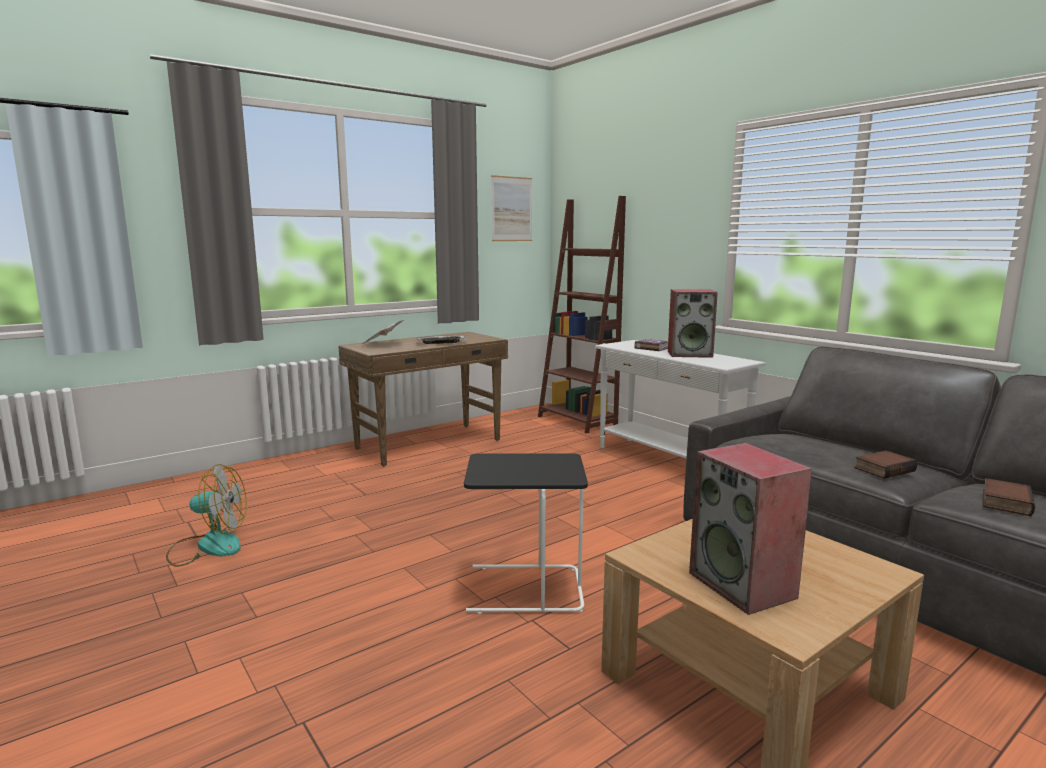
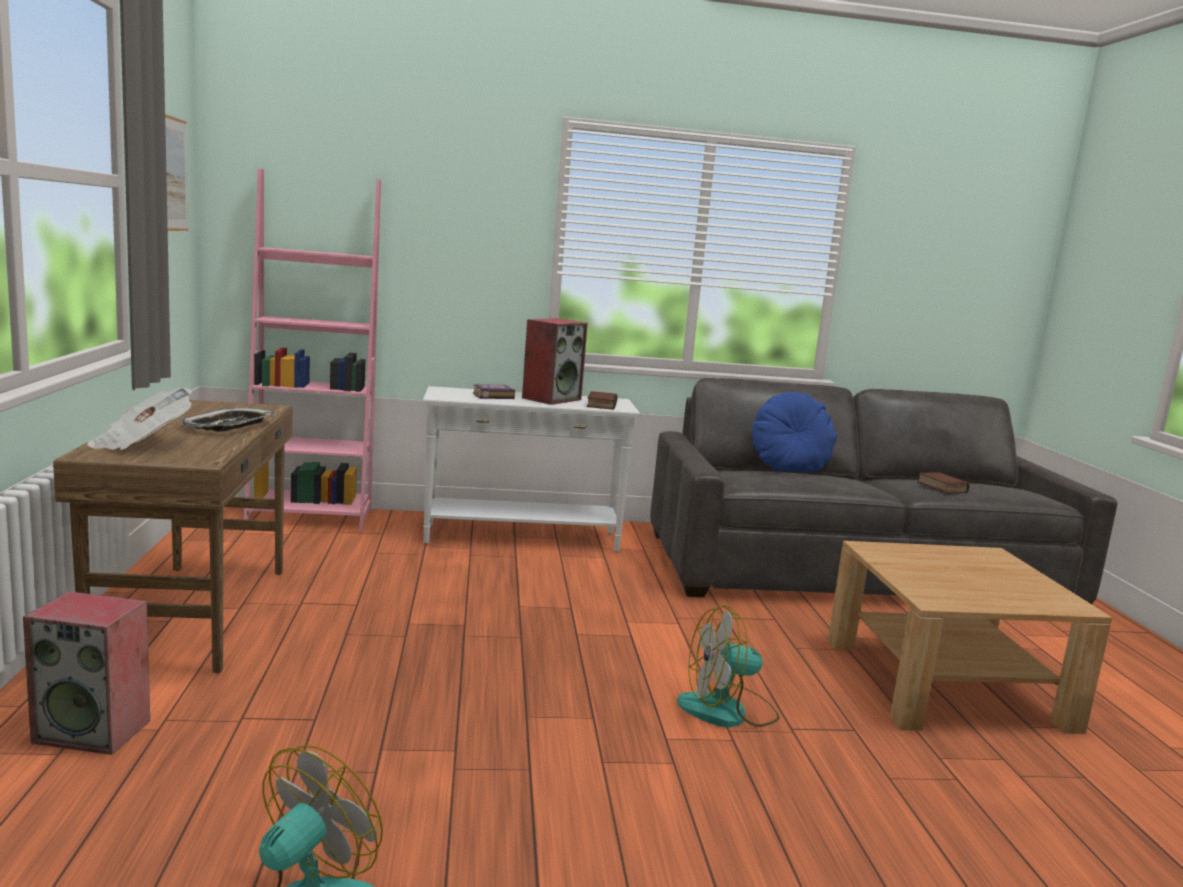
camera: 60 degrees left, 0 degrees up
black side table [464,453,588,614] -> fan [677,605,779,728]
brown bookcase [538,196,626,433] -> pink bookcase [244,168,381,530]
speaker [689,443,812,615] -> speaker moved to [23,591,150,755]
book [854,450,917,479] -> book moved to [587,391,618,410]
none -> blue pillow [752,392,837,472]

